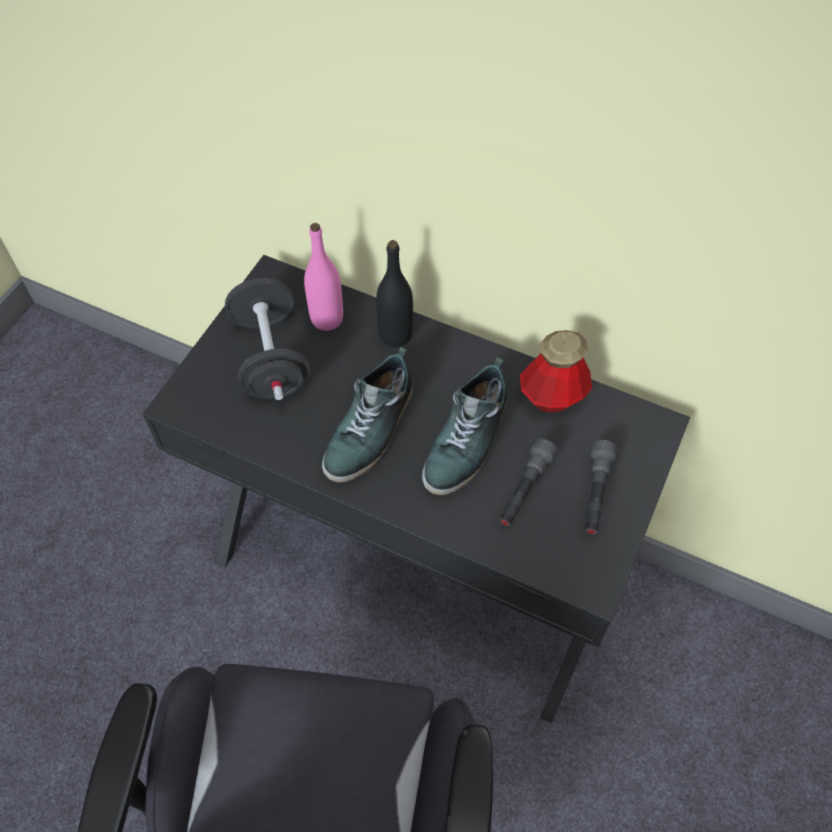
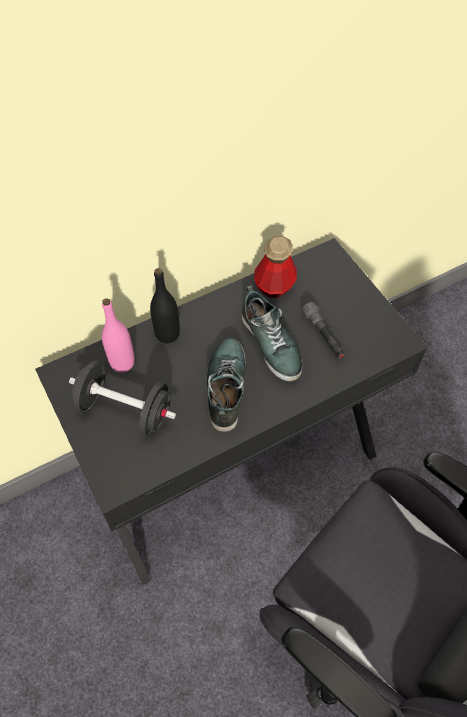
camera: 55 degrees left, 0 degrees up
shoe [322,347,413,482] -> shoe turned 150 degrees counterclockwise [207,338,245,432]
grey flashlight [585,440,617,535] -> none

